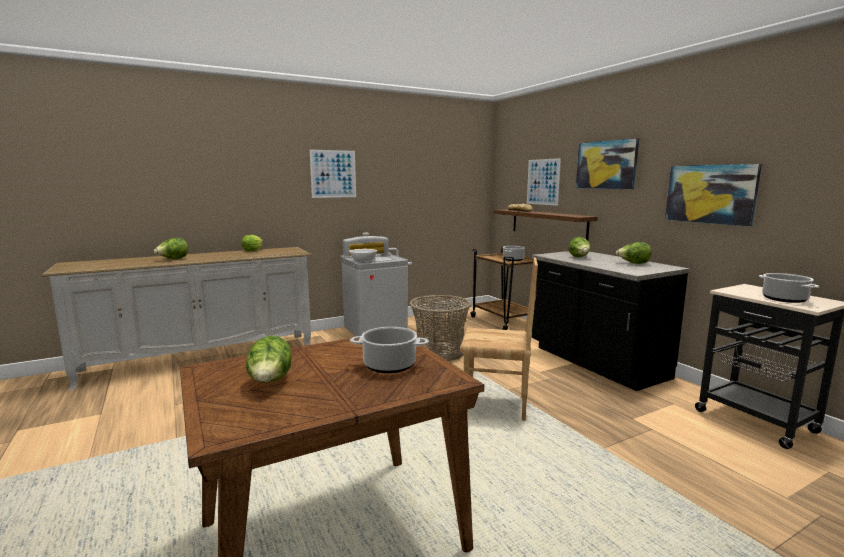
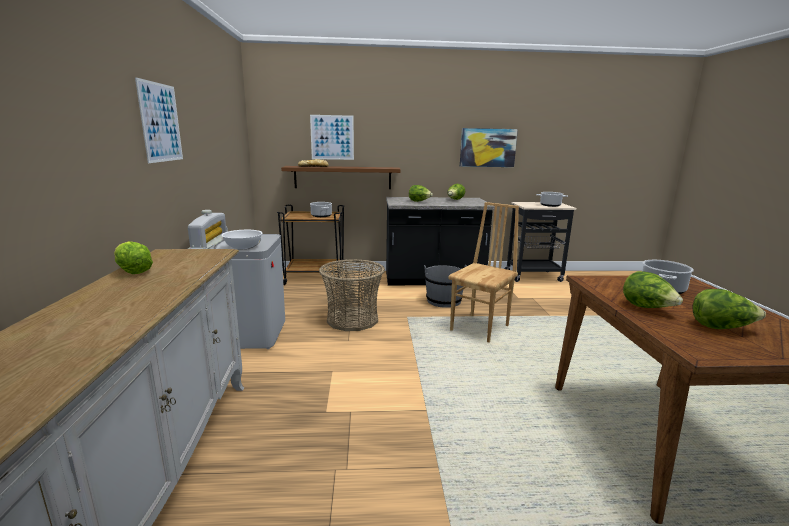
camera: 65 degrees left, 5 degrees up
lettuce [154,238,188,259] -> lettuce moved to [623,271,683,308]
picture [576,138,639,189] -> none
none -> grey bucket [424,265,467,308]

